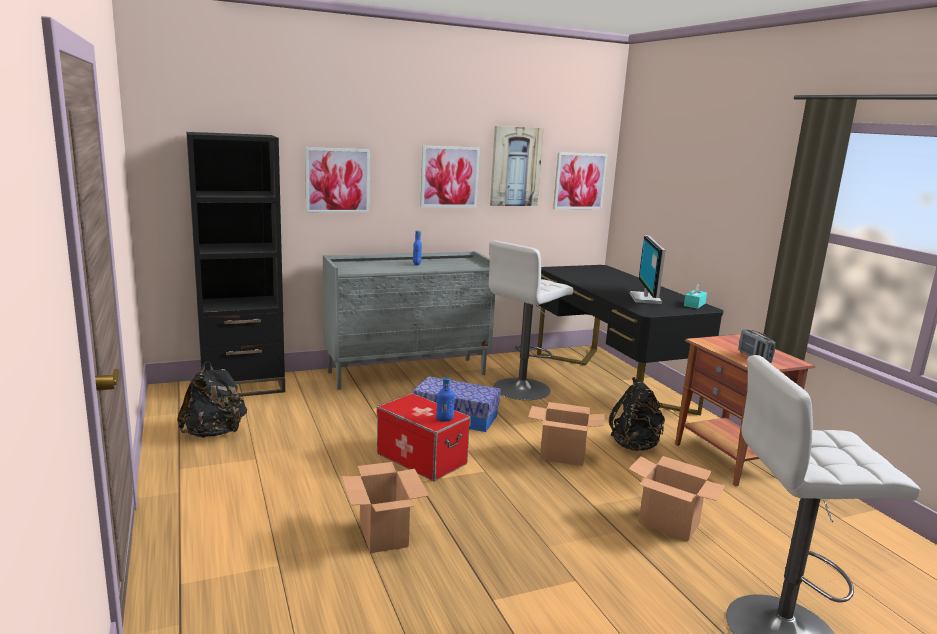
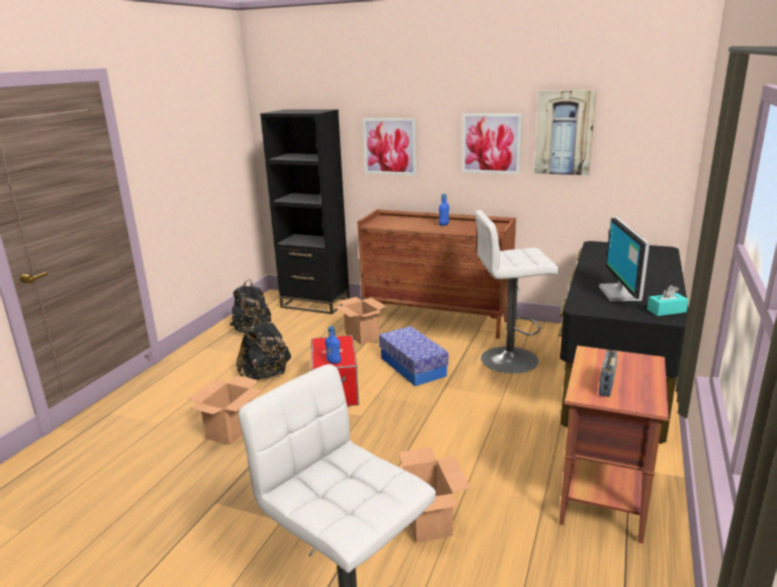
camera: 45 degrees right, 5 degrees up
grey cabinet [323,251,495,390] -> brown cabinet [357,209,516,339]
cardboard box [528,402,605,466] -> cardboard box moved to [335,297,388,344]
picture [553,152,608,209] -> none
black backpack [609,377,665,451] -> black backpack moved to [236,316,291,380]
monitor [630,235,666,304] -> monitor turned 45 degrees counterclockwise [599,217,650,301]

